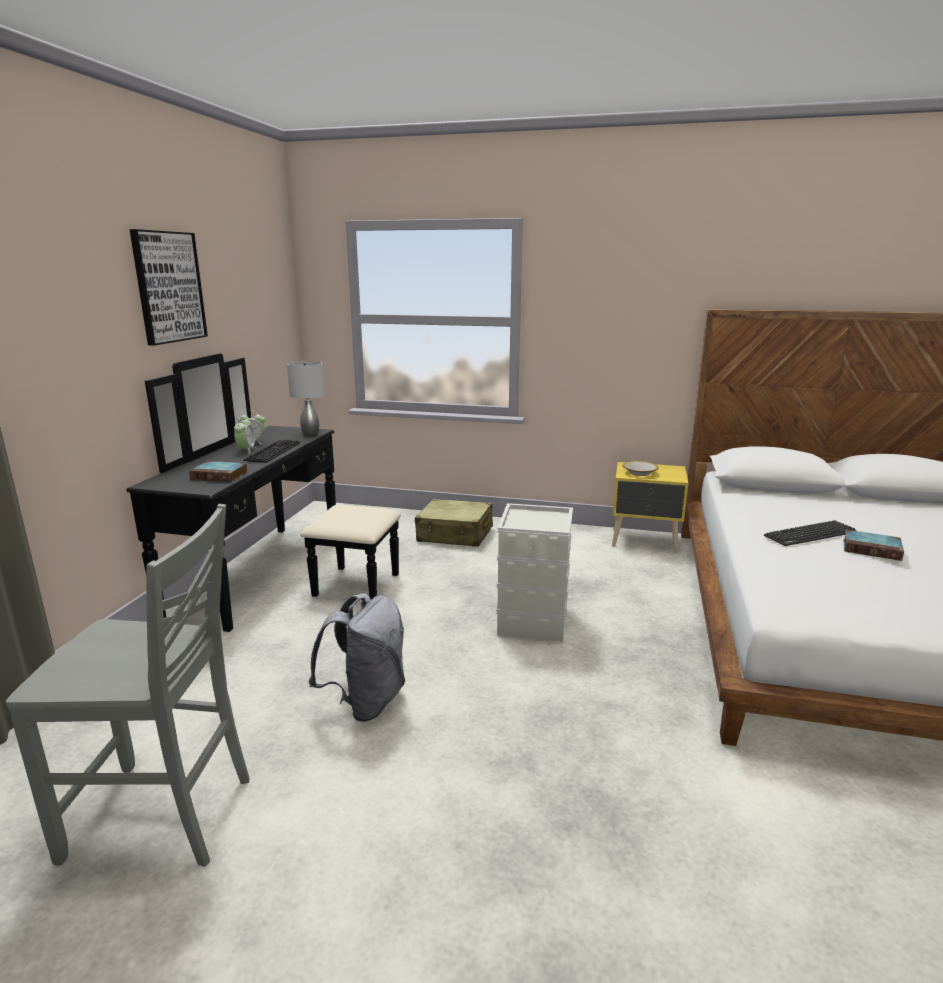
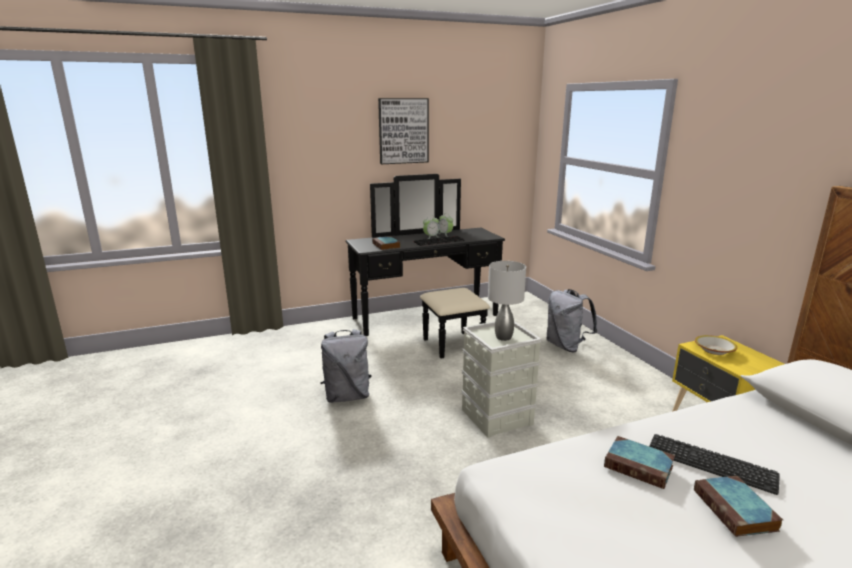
camera: 55 degrees right, 0 degrees up
grey chair [6,504,249,867] -> none
grey table lamp [287,361,325,437] -> grey table lamp moved to [488,261,526,341]
beige suitcase [415,499,493,547] -> grey backpack [546,289,597,352]
none -> book [604,436,675,489]

